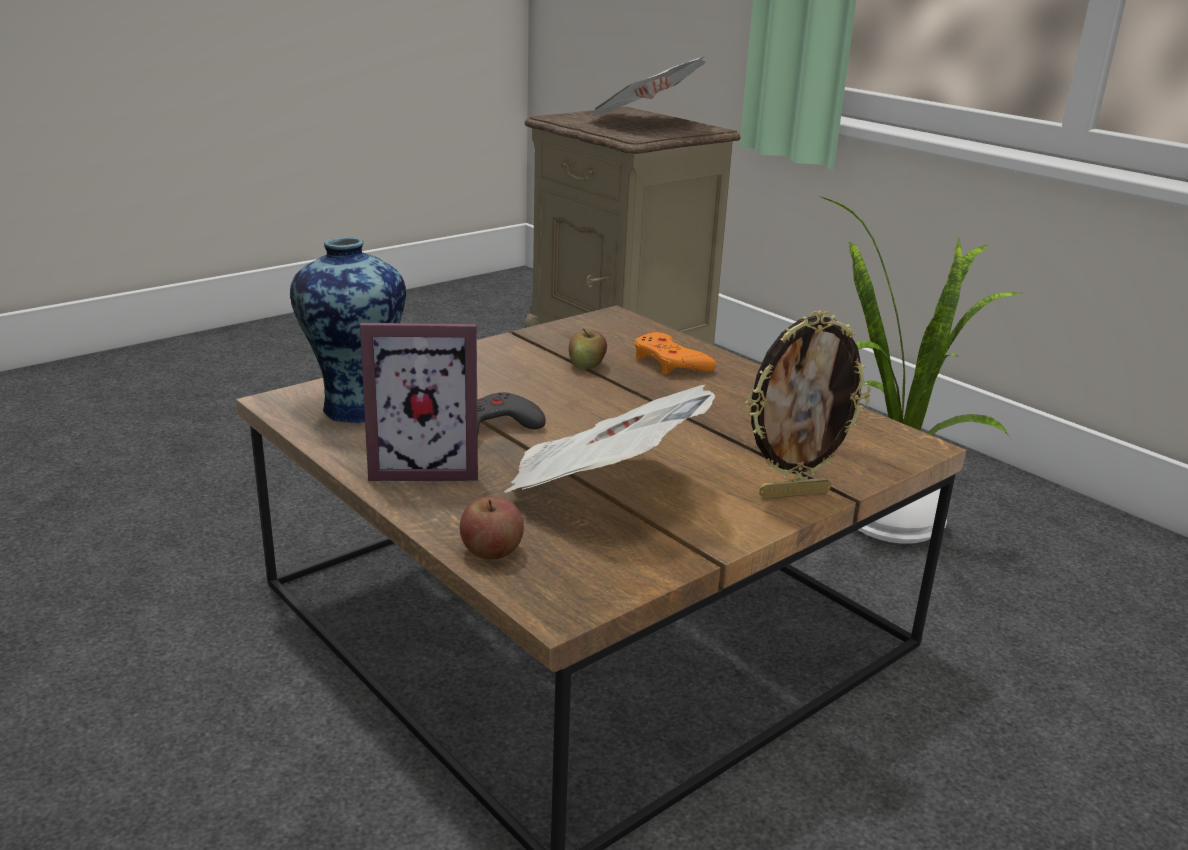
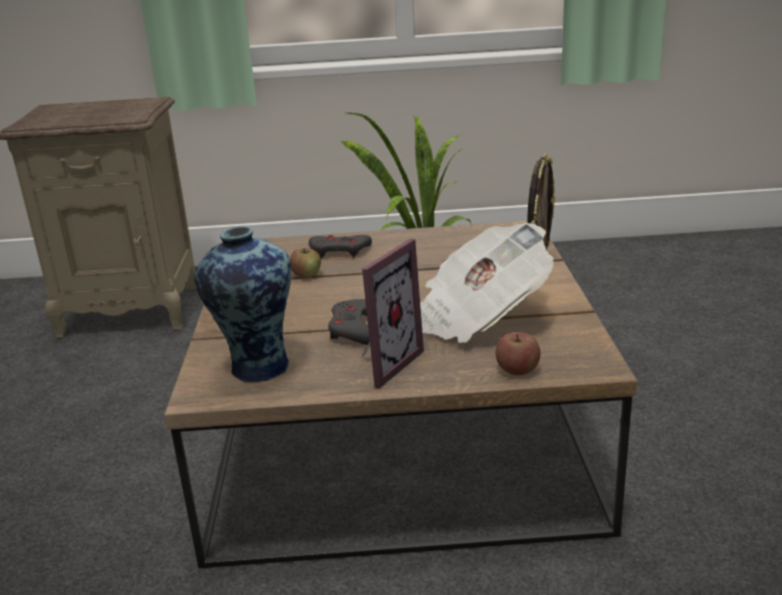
camera: 50 degrees left, 0 degrees up
newspaper [586,56,705,116] -> none
orange game controller [634,332,716,374] -> grey game controller [309,235,372,258]

